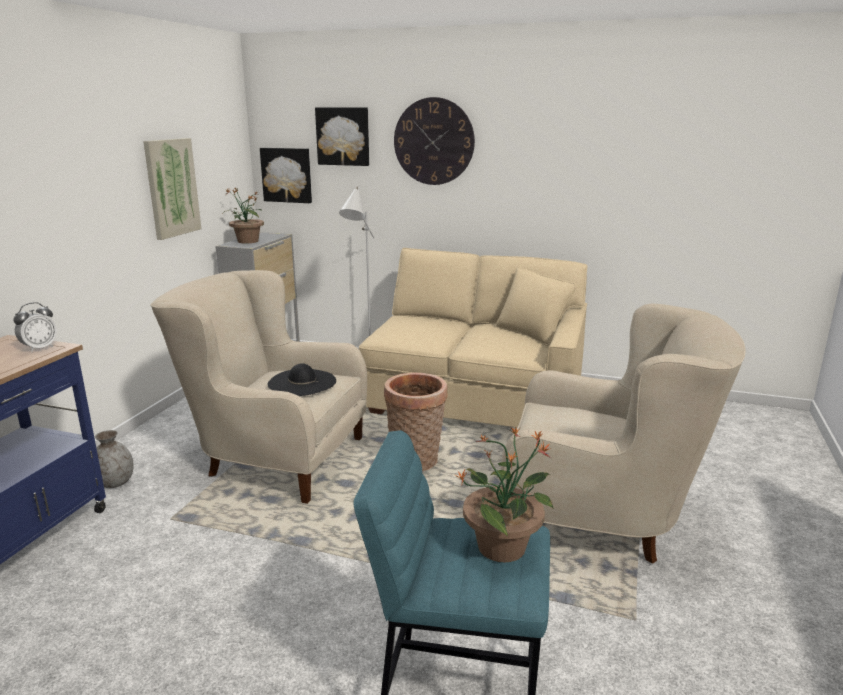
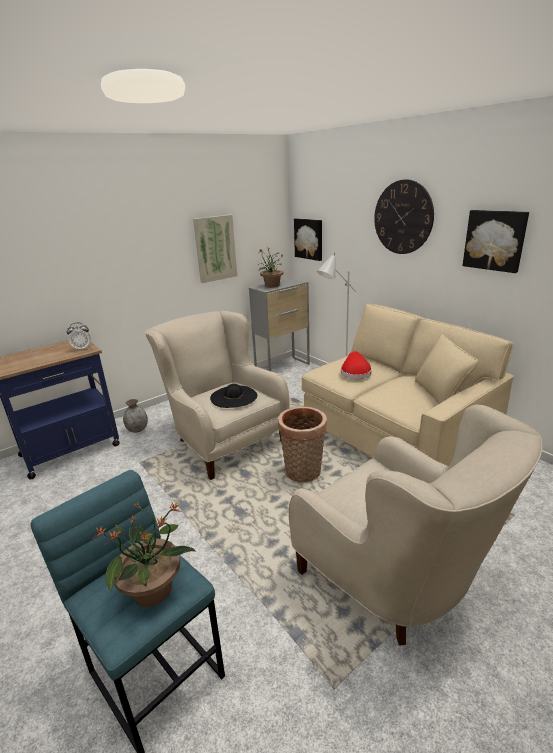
camera: 35 degrees right, 5 degrees up
picture [315,107,369,166] -> picture moved to [462,210,529,273]
none -> red hat [341,351,372,379]

